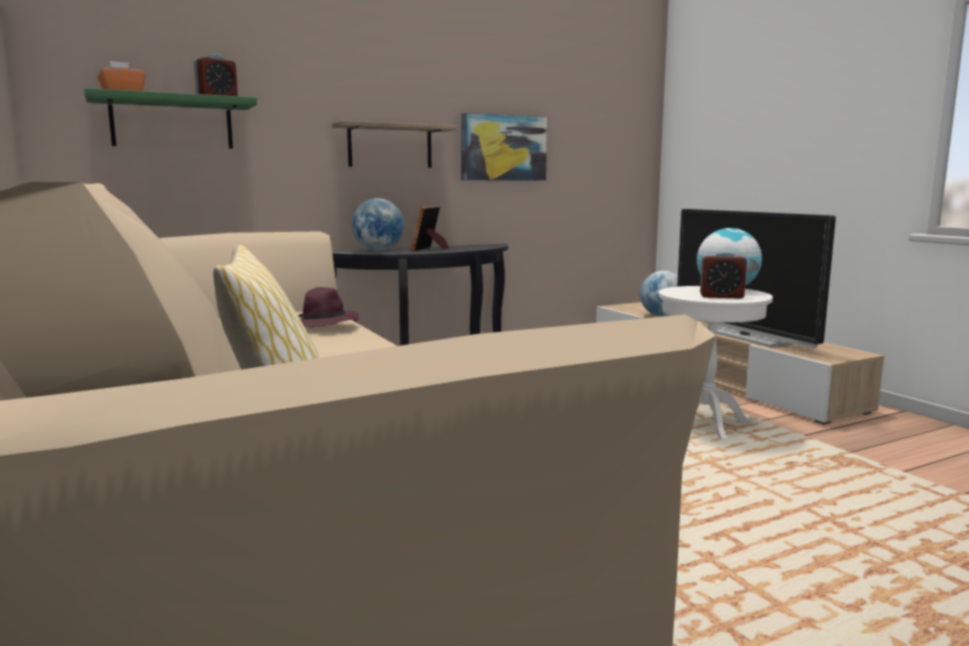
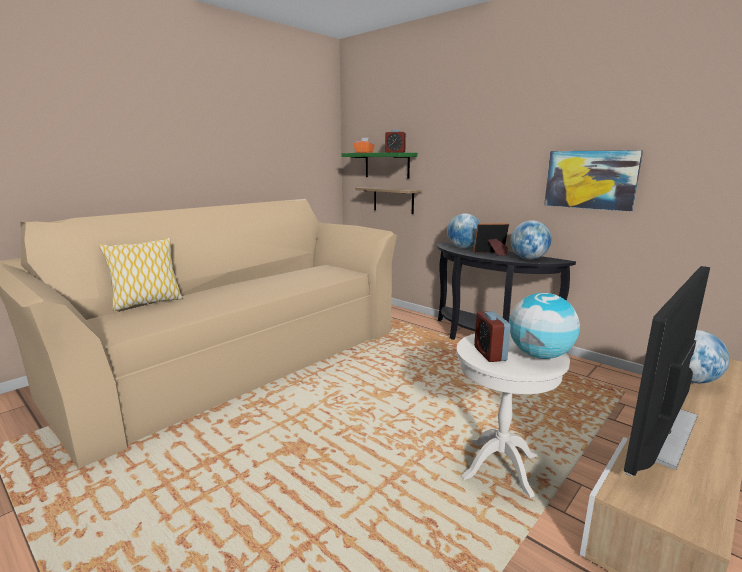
camera: 70 degrees right, 5 degrees up
purple hat [298,287,359,328] -> none
shelf [332,121,458,168] -> shelf moved to [355,187,422,214]
none -> globe [511,220,552,259]

